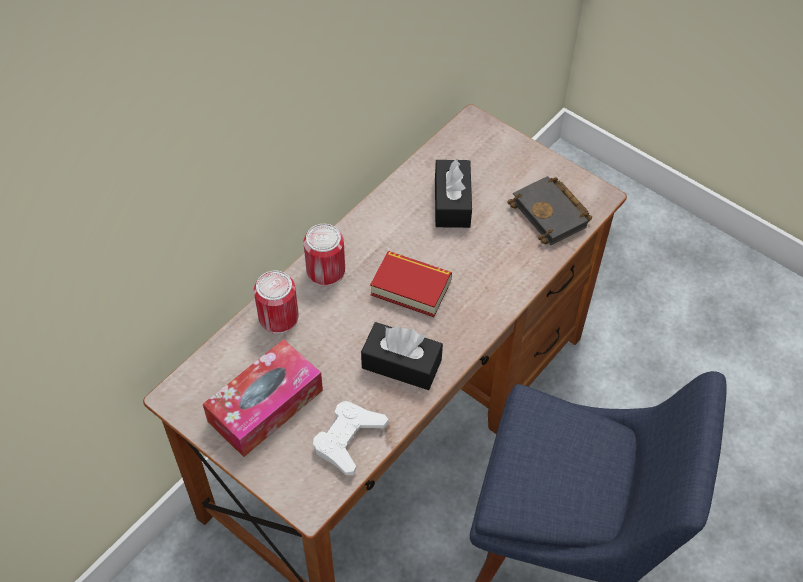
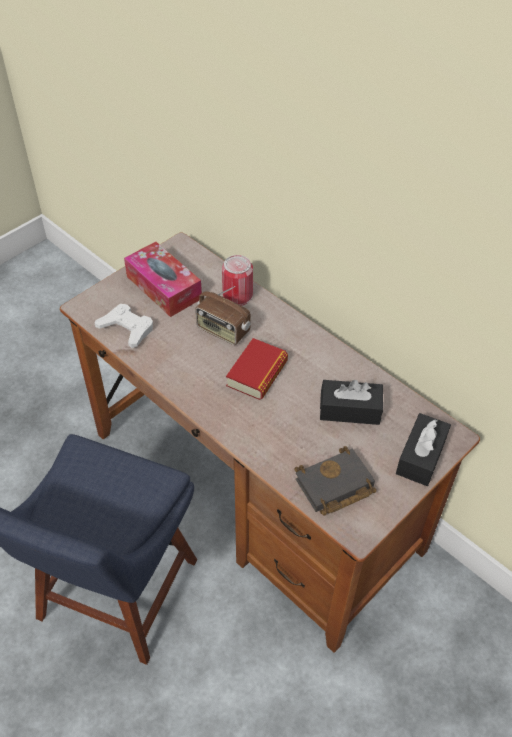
camera: 95 degrees right, 5 degrees down
can [303,224,345,286] -> none
black tissue box [361,322,443,390] -> black tissue box moved to [396,413,451,486]
none -> radio [195,286,251,345]

